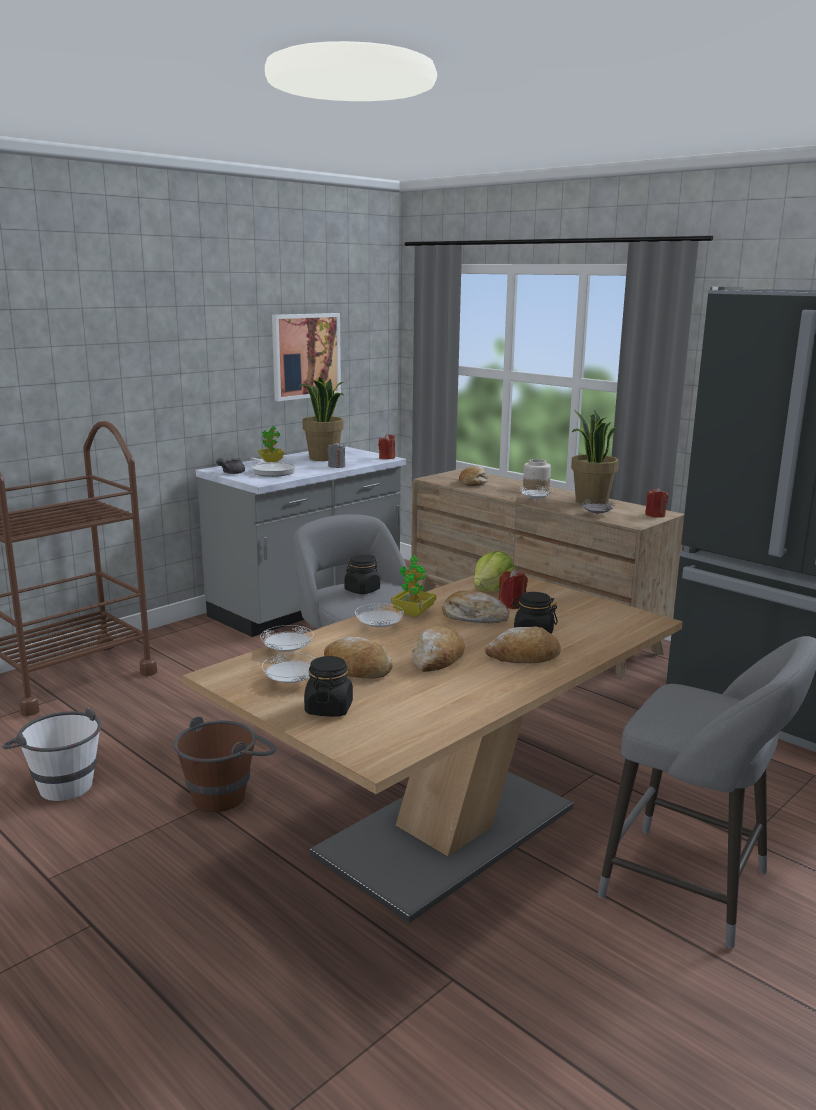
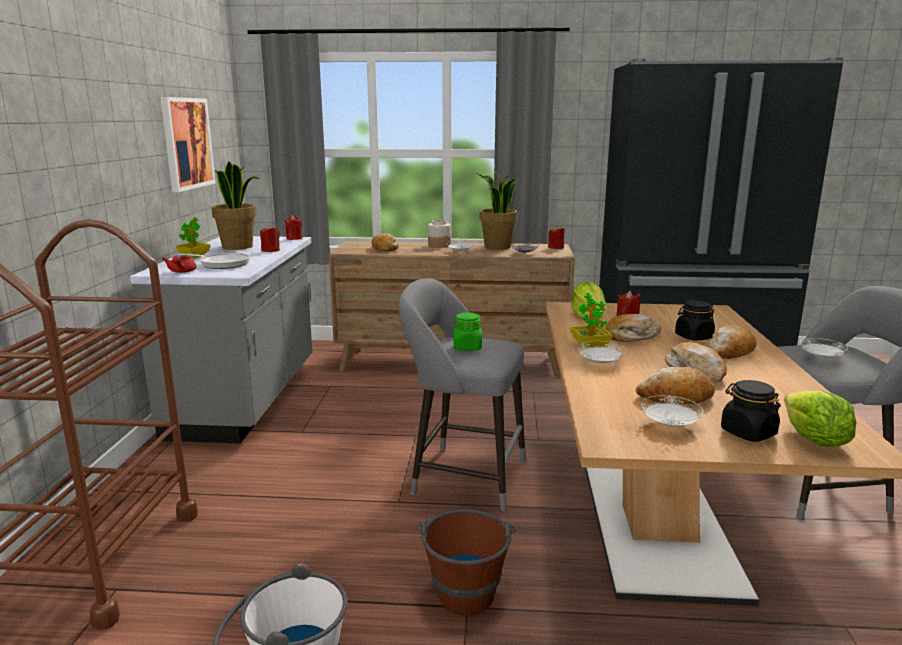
camera: 40 degrees left, 0 degrees up
grey teapot [216,458,245,474] -> red teapot [162,255,196,273]
white plate [260,625,314,652] -> white plate moved to [800,338,848,358]
grey candle [328,441,345,468] -> red candle [260,225,280,252]
black jar [344,555,380,594] -> green jar [453,312,482,351]
none -> lettuce [784,390,856,447]

